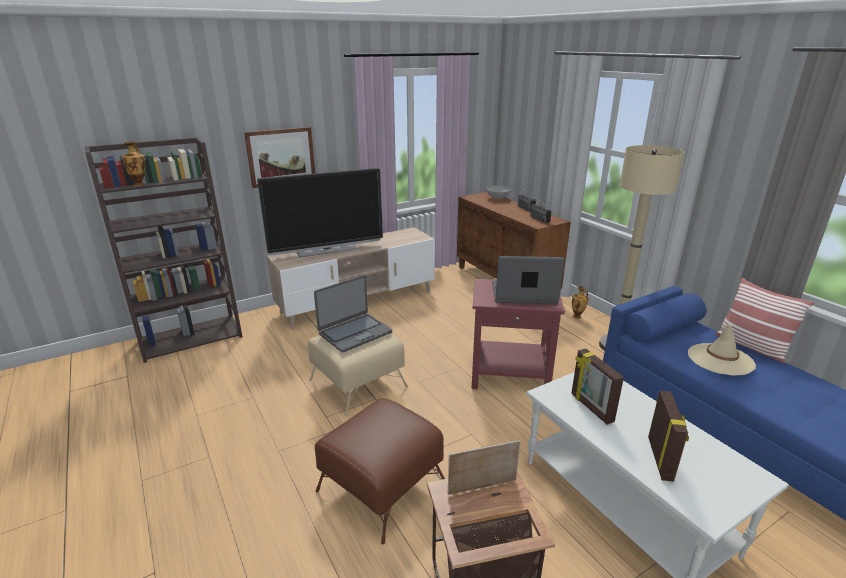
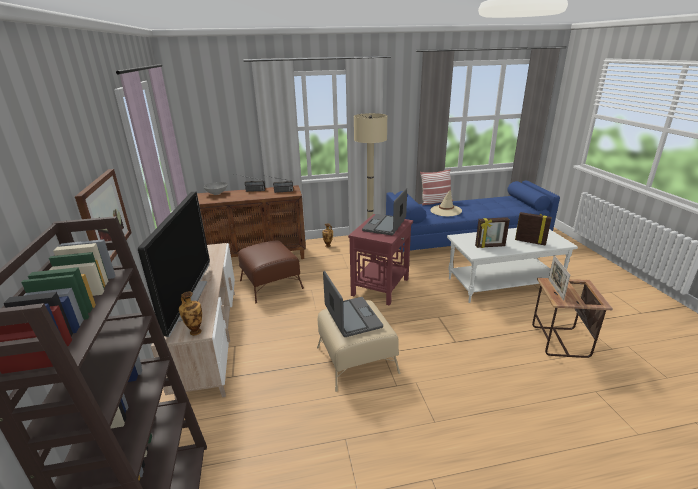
camera: 70 degrees left, 0 degrees up
vase [122,141,145,186] -> vase moved to [179,291,202,335]
brown ottoman [315,398,445,544] -> brown ottoman moved to [238,241,304,304]

